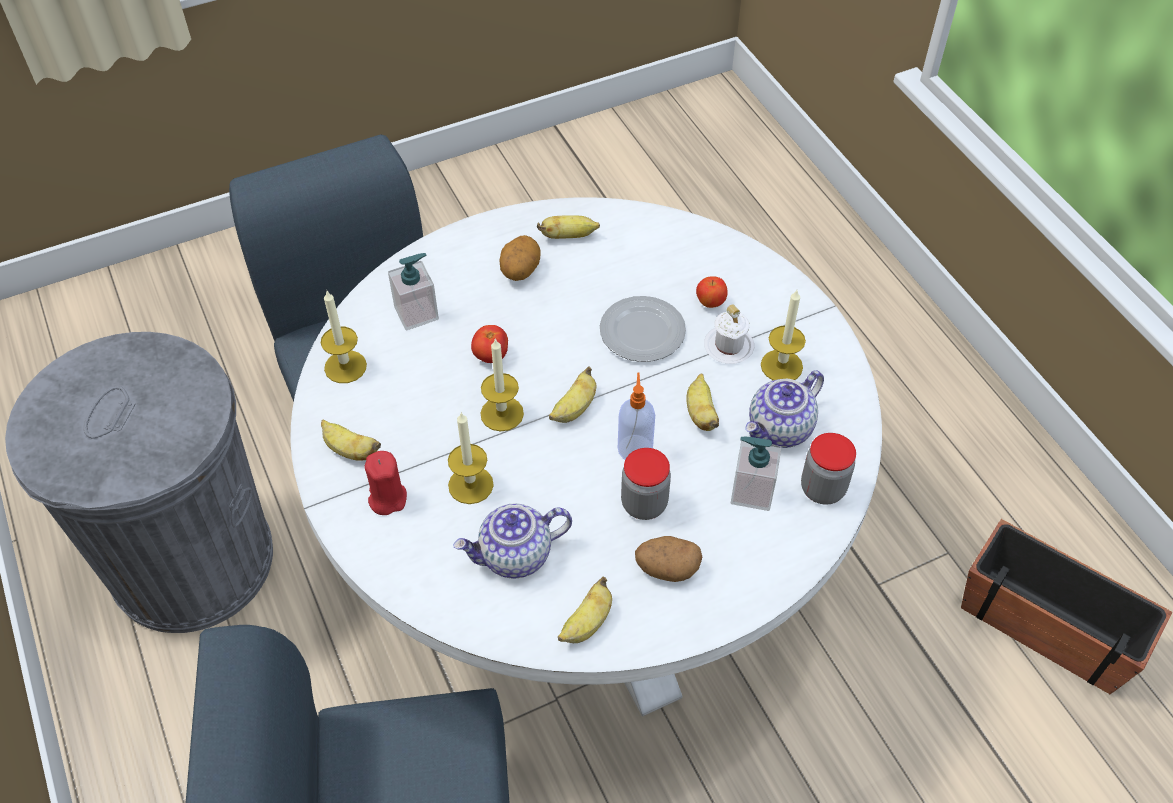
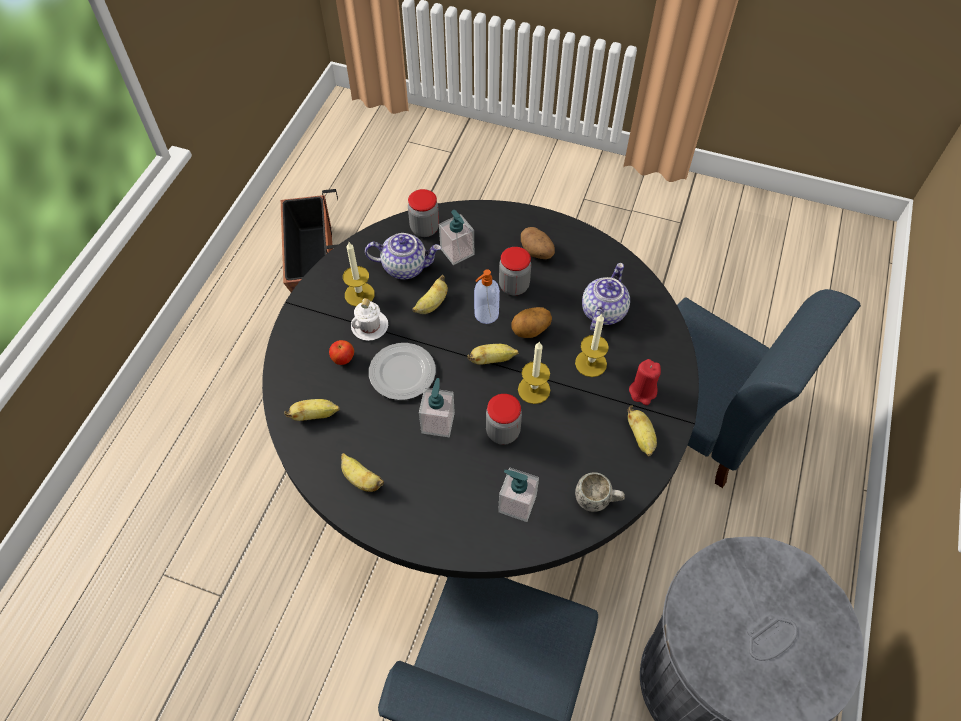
camera: 135 degrees left, 5 degrees up
white dining table [291,197,882,717] -> black dining table [262,200,699,579]
candle [321,291,367,383] -> white mug [575,472,625,512]
teapot [453,504,572,579] -> teapot turned 90 degrees counterclockwise [582,263,630,331]
tomato [471,325,508,363] -> jar [486,394,522,445]
potato [499,235,541,281] -> potato moved to [511,307,552,338]
banana [558,577,612,643] -> banana moved to [284,399,340,421]
none -> soap dispenser [419,378,455,437]

